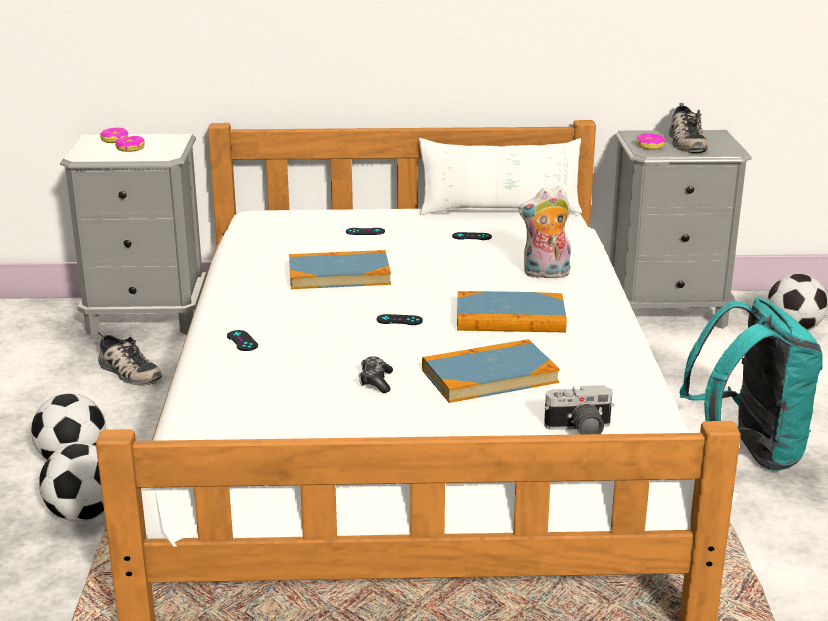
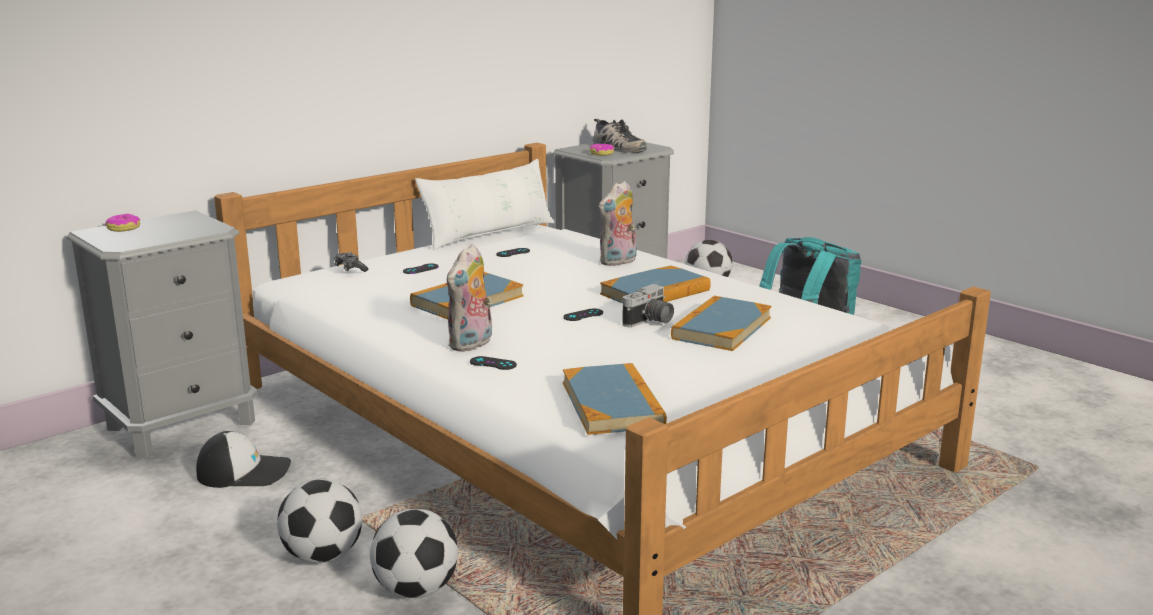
camera: 40 degrees left, 5 degrees down
shoe [98,331,162,386] -> cap [196,431,291,488]
donut [115,136,145,152] -> none
game controller [359,356,393,393] -> game controller moved to [334,252,369,272]
camera [544,385,615,435] -> camera moved to [622,284,674,327]
none -> plush toy [447,244,492,352]
none -> book [563,363,667,435]

